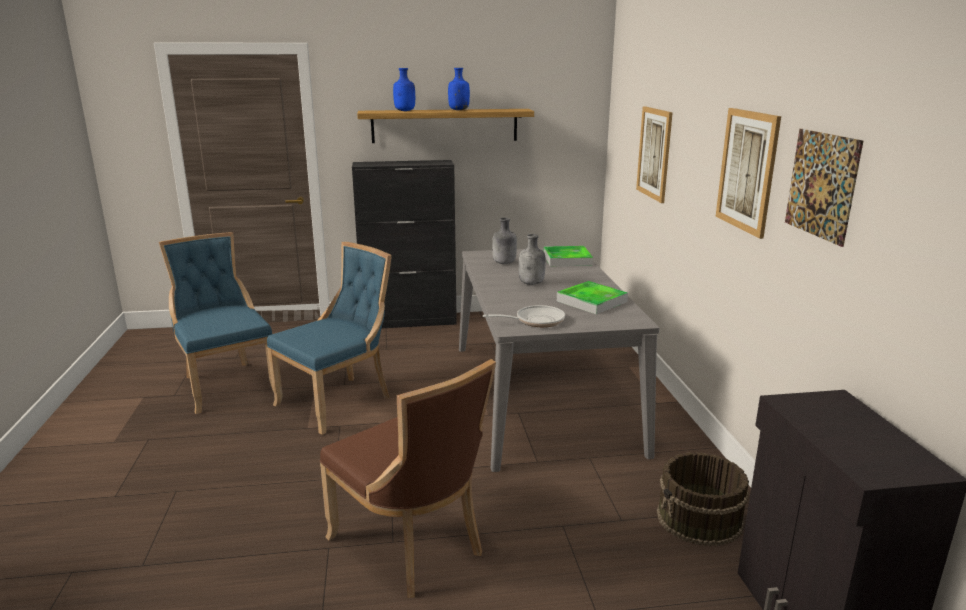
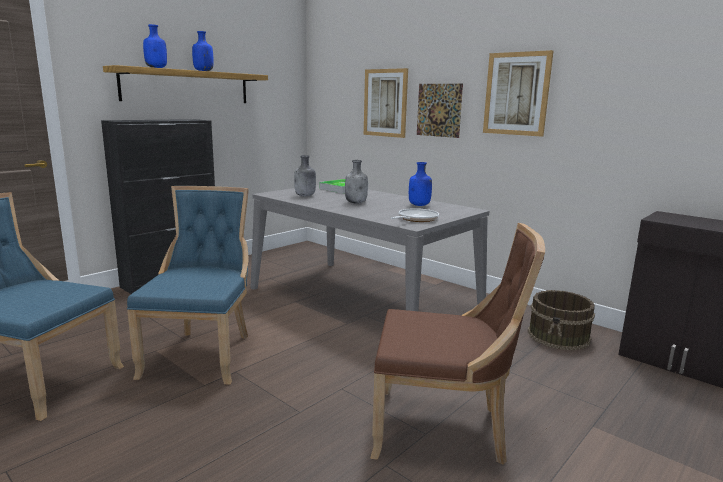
camera: 40 degrees left, 5 degrees down
tray [557,281,628,314] -> blue bottle [409,162,432,206]
picture [785,129,863,247] -> picture moved to [417,84,463,138]

